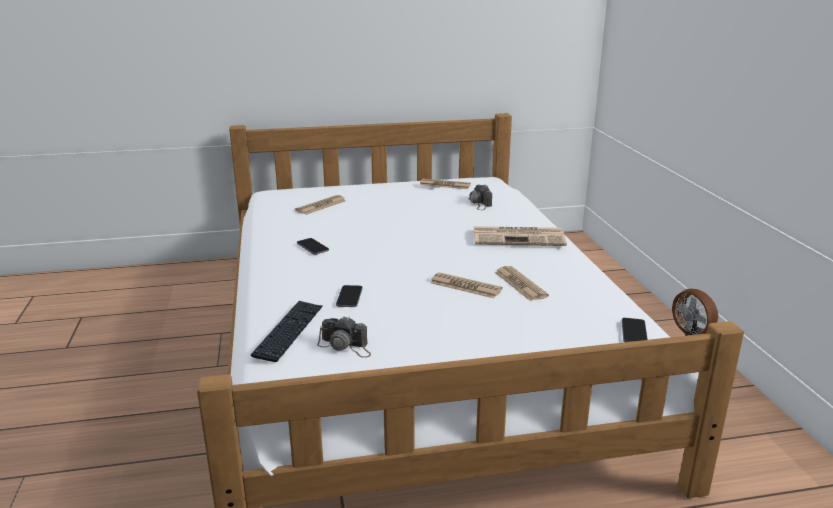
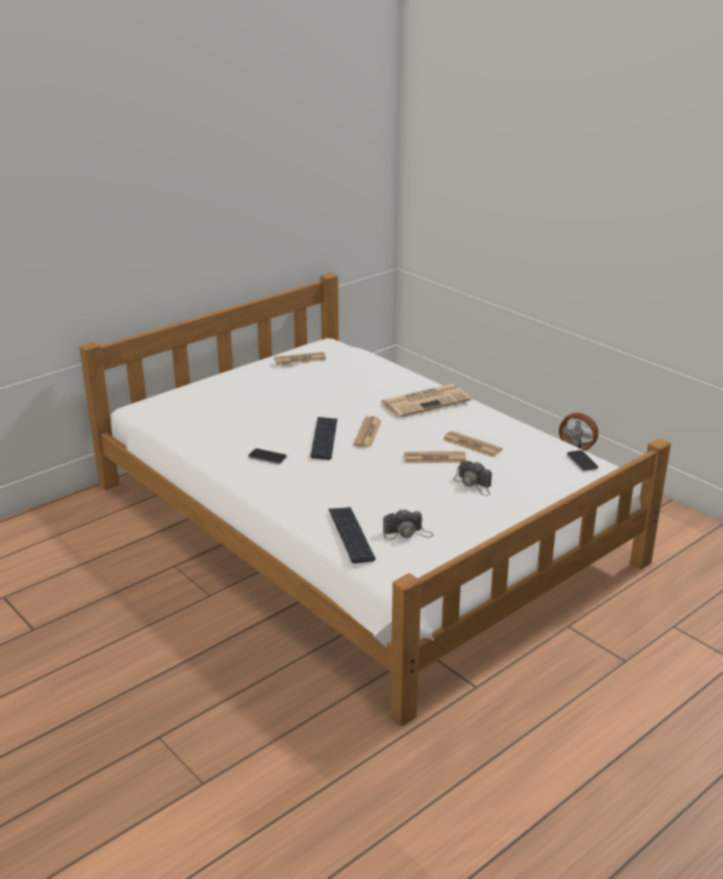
camera: 30 degrees left, 5 degrees up
newspaper [295,195,346,215] -> newspaper moved to [353,416,382,448]
phone [336,285,362,307] -> none
camera [468,185,492,210] -> camera moved to [454,461,492,496]
none -> keyboard [310,417,337,460]

